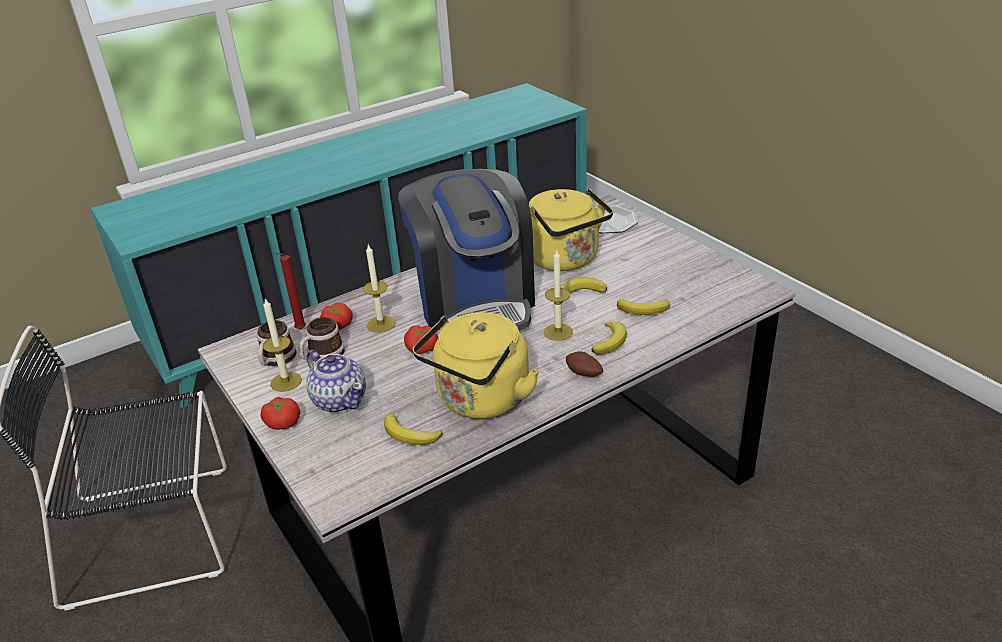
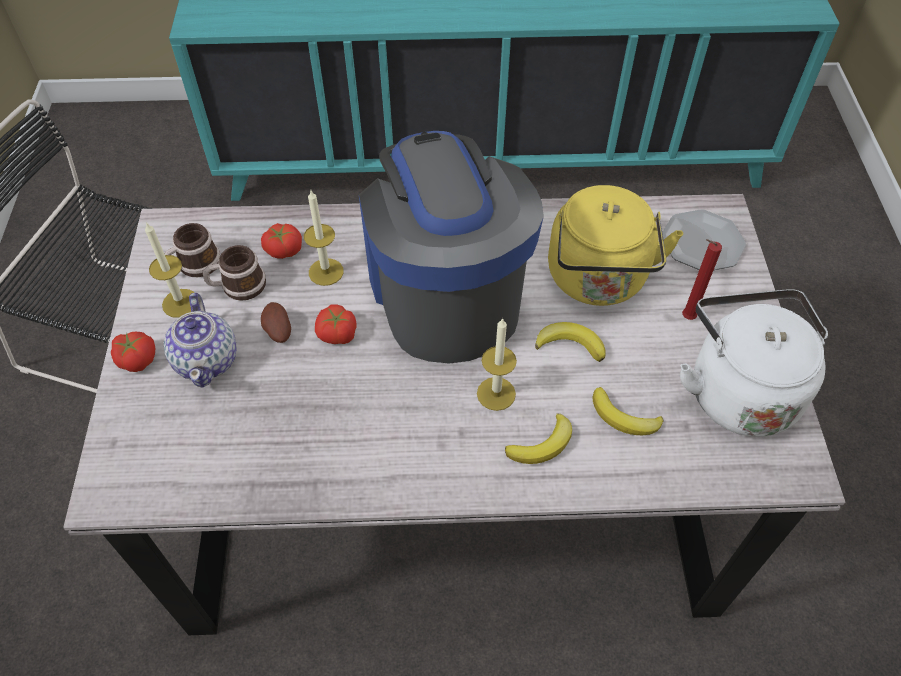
camera: 30 degrees right, 20 degrees up
red candle [275,252,306,329] -> red candle moved to [682,239,722,320]
banana [384,414,443,445] -> none
coffee machine [398,169,535,331] -> coffee machine turned 150 degrees clockwise [359,131,544,363]
yellow kettle [413,312,539,419] -> none
potato [566,352,603,377] -> potato moved to [261,302,291,343]
none -> white kettle [680,289,828,437]

